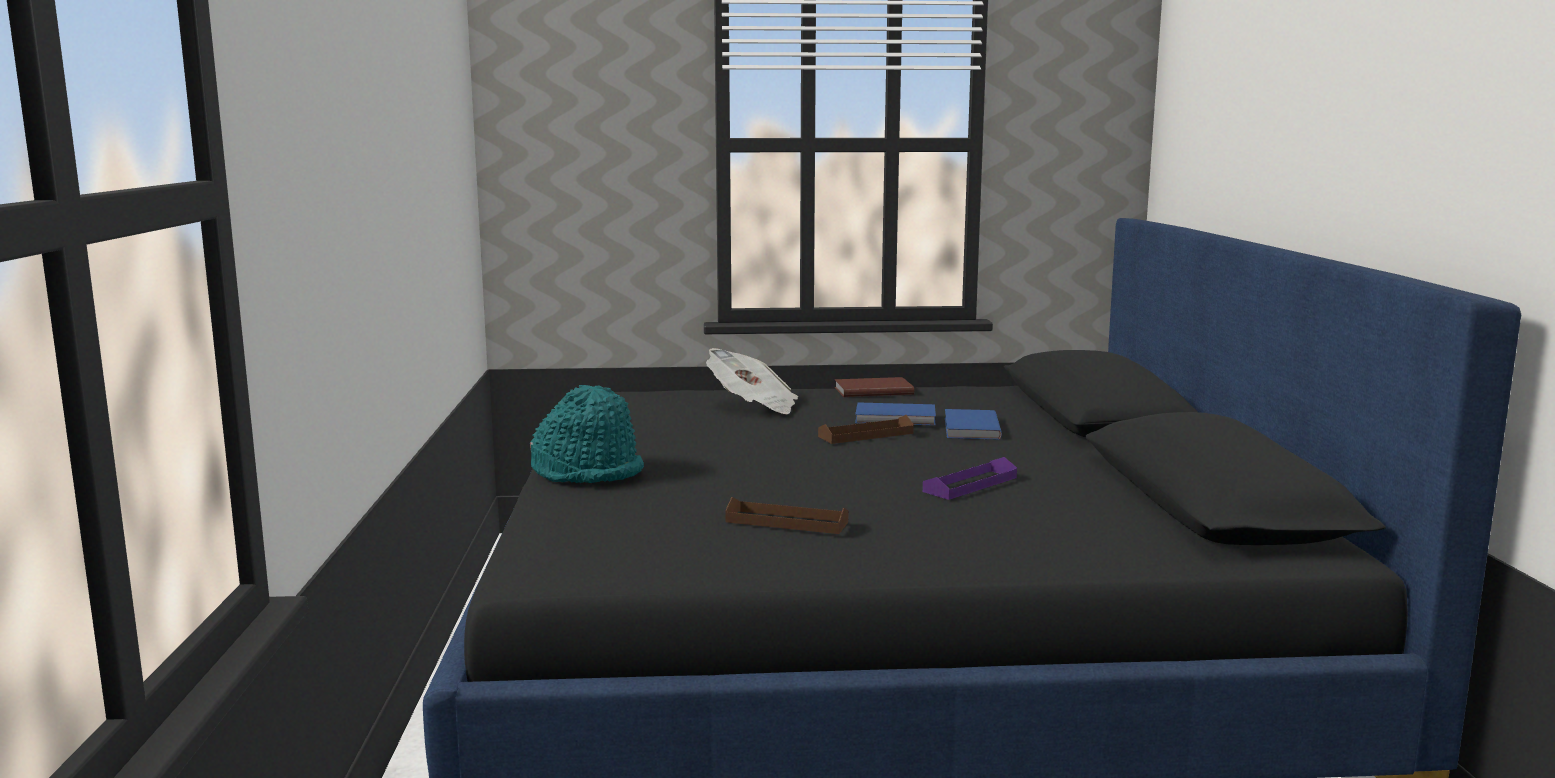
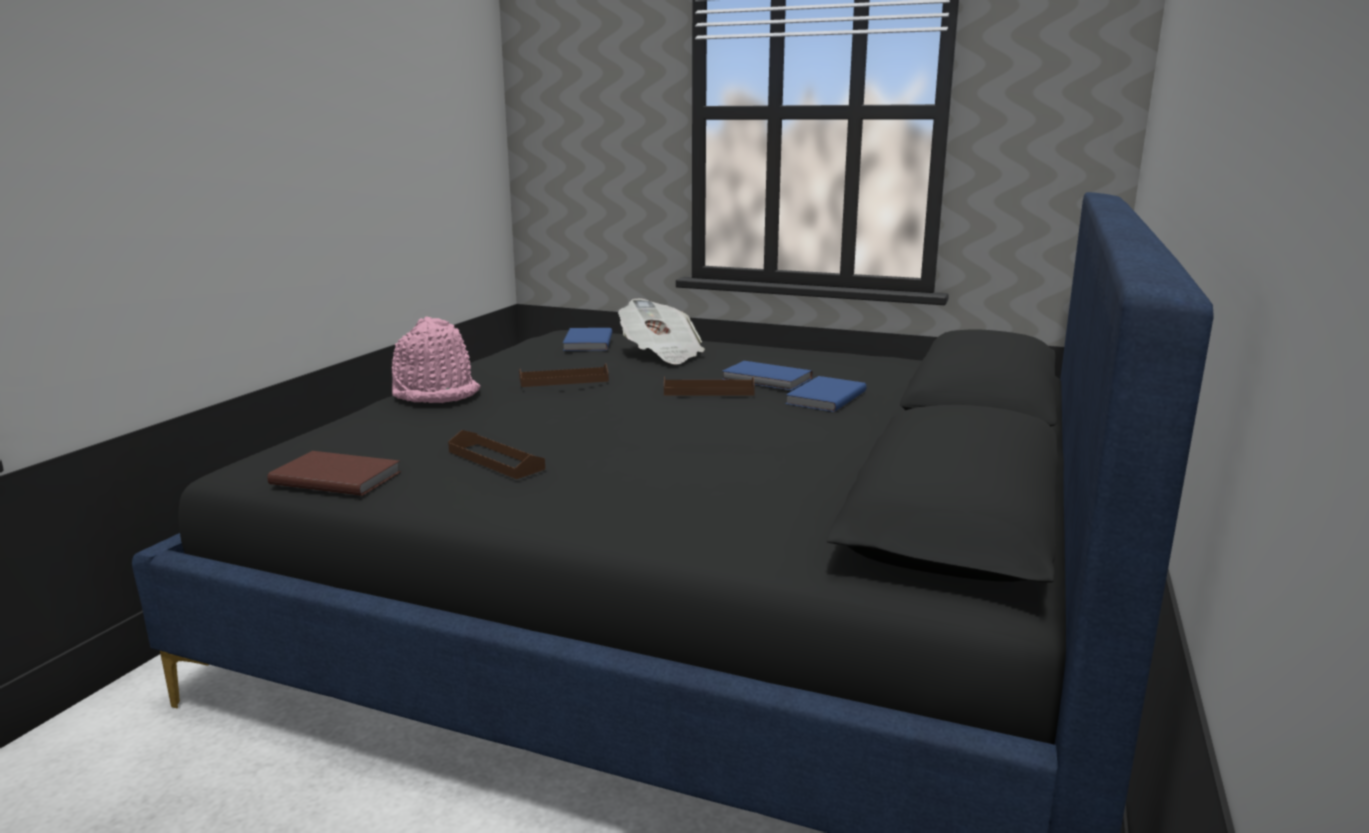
camera: 25 degrees right, 5 degrees up
turquoise hat [530,385,644,483] -> pink hat [391,317,480,403]
brown book [835,377,914,397] -> brown book moved to [267,451,401,496]
purple tray [923,457,1017,500] -> none
none -> brown tray [519,363,609,387]
none -> blue book [563,328,612,351]

